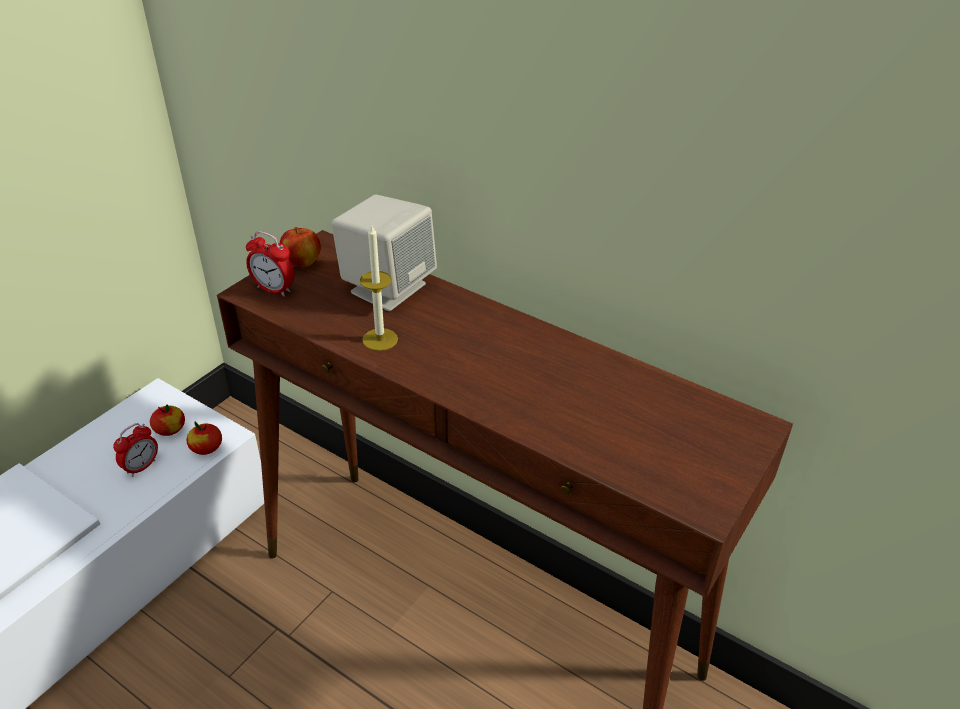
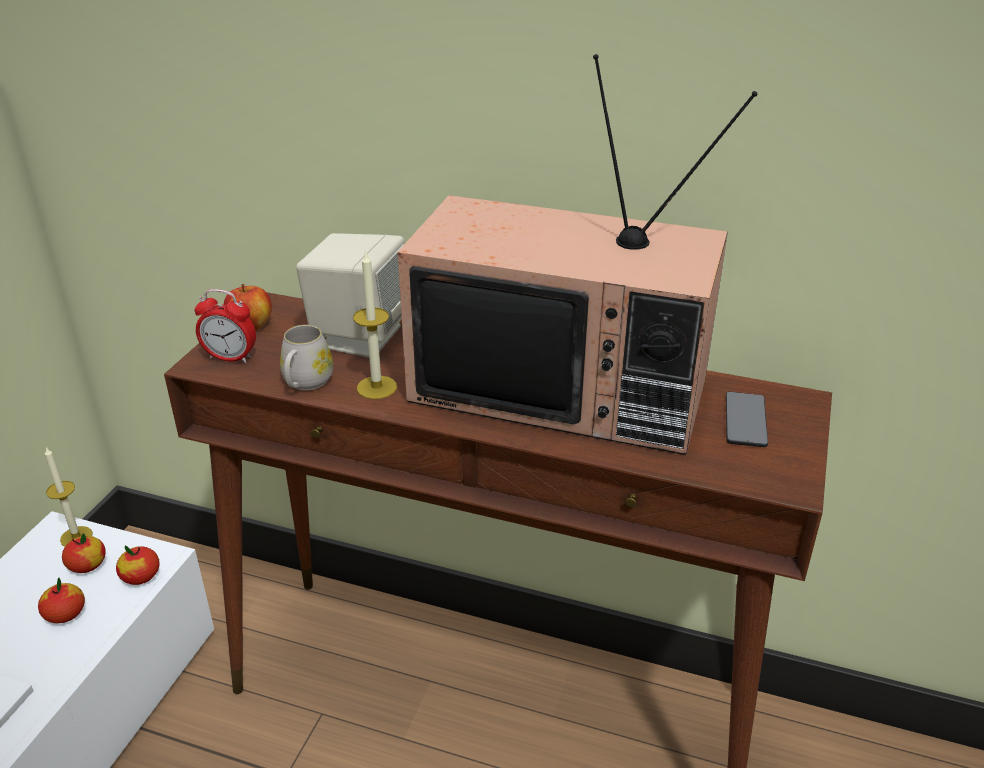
camera: 15 degrees left, 5 degrees down
alarm clock [113,423,158,477] -> apple [38,578,85,623]
none -> candle [45,447,93,547]
none -> white mug [280,325,333,390]
none -> television [397,54,758,455]
none -> phone [726,392,768,447]

